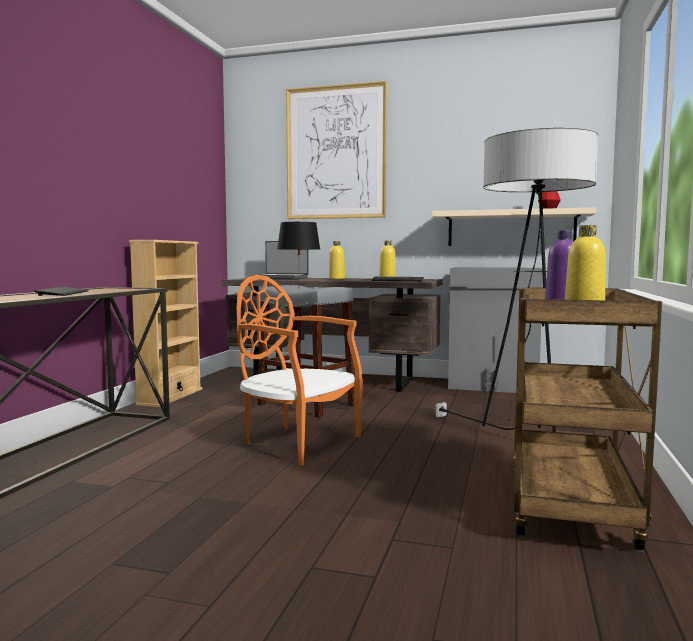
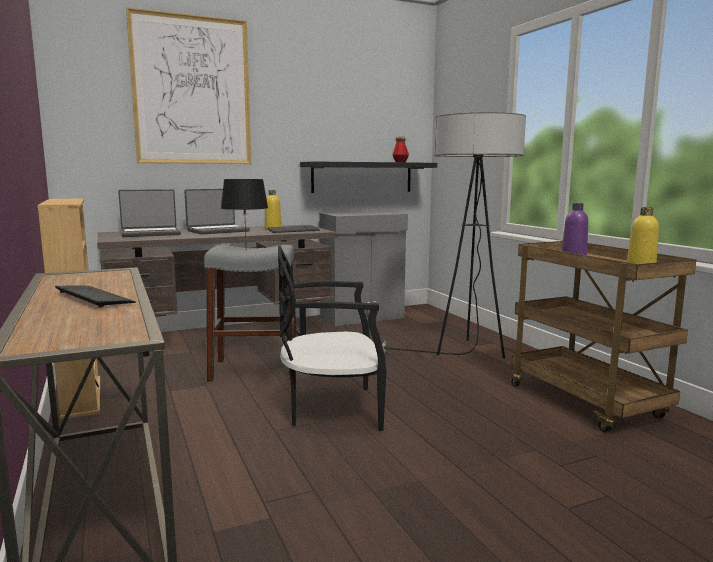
camera: 40 degrees left, 5 degrees up
orange chair [237,275,363,466] -> black chair [278,246,387,431]
yellow bottle [329,241,345,279] -> laptop [184,189,250,235]
beige shelf [432,207,596,246] -> black shelf [300,161,437,193]

